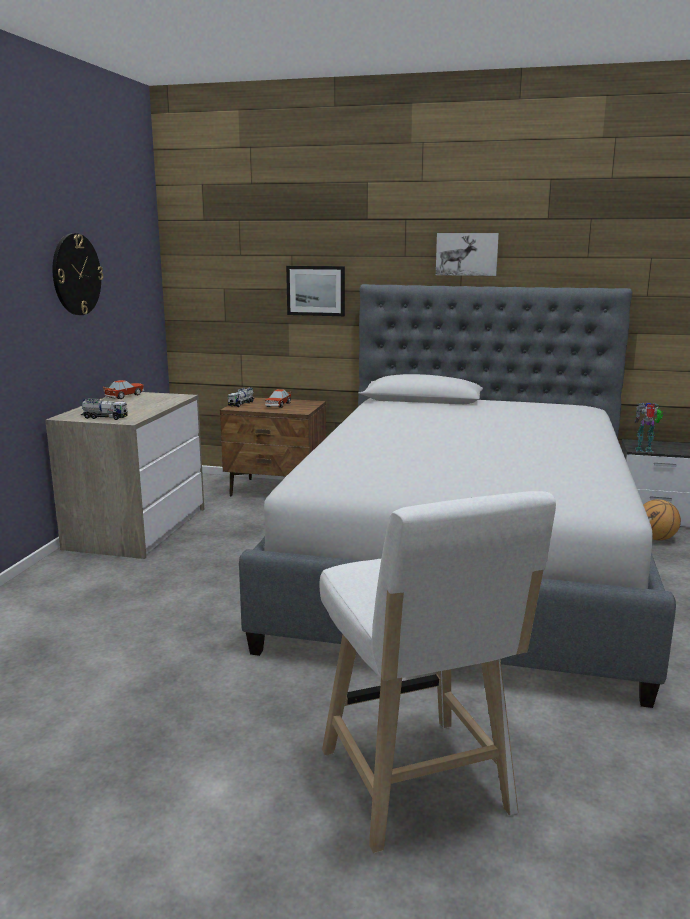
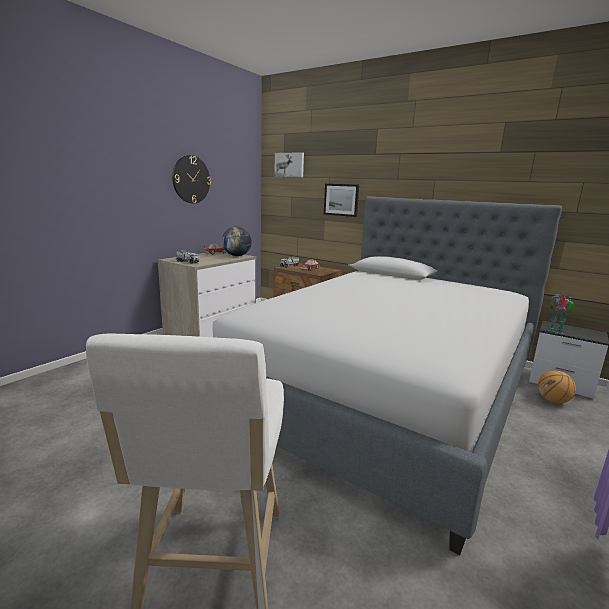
camera: 20 degrees right, 0 degrees up
picture [436,233,499,276] -> picture moved to [274,152,304,177]
none -> globe [222,227,252,256]

